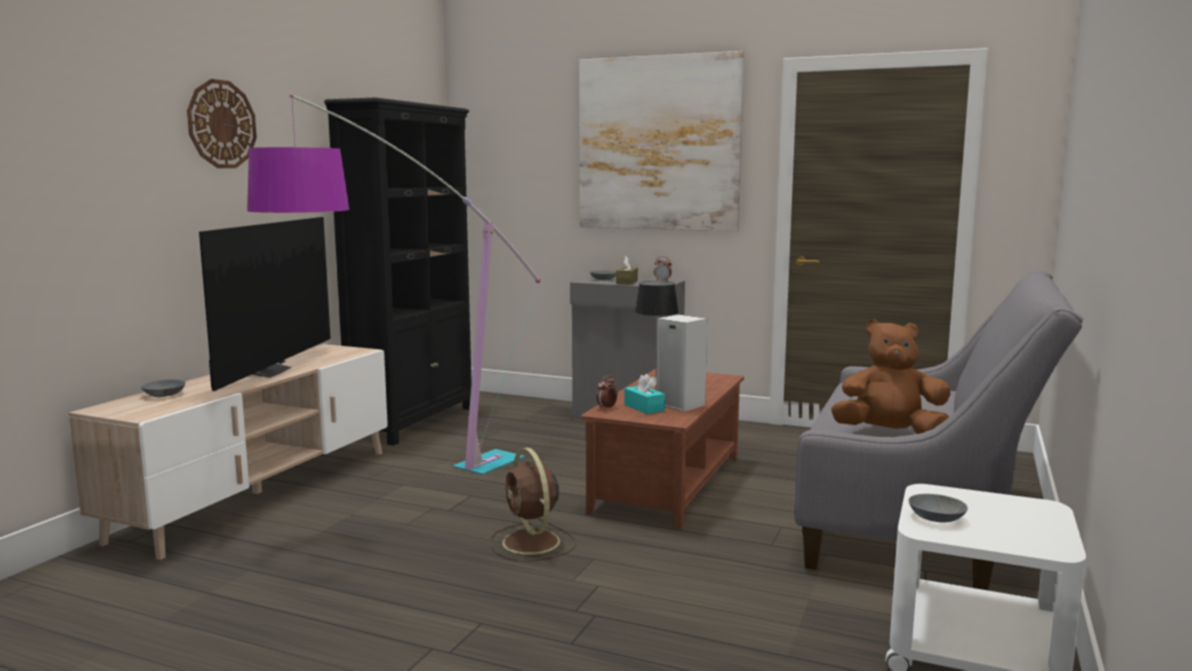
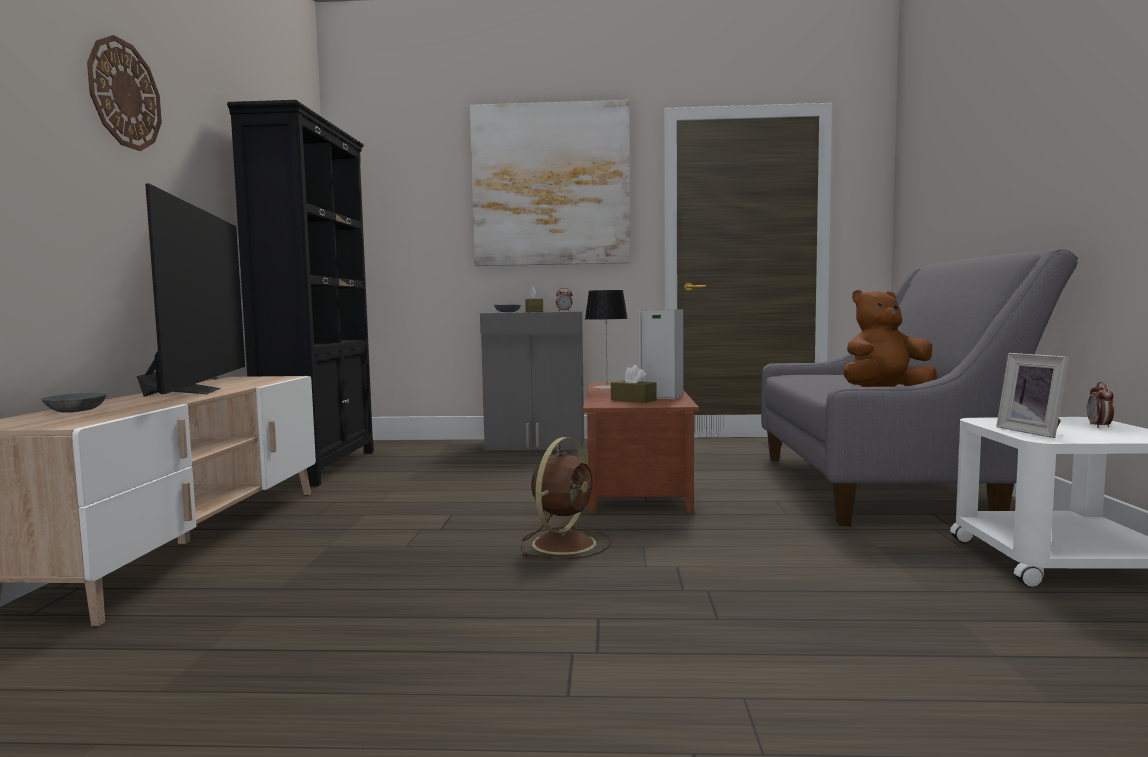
camera: 20 degrees left, 5 degrees down
floor lamp [247,94,541,475] -> none
brown fan [490,448,577,561] -> brown fan turned 105 degrees counterclockwise [521,437,612,559]
alarm clock [597,375,618,409] -> alarm clock moved to [1087,382,1114,428]
turquoise tissue box [625,374,665,414] -> brown tissue box [611,365,657,403]
grey bowl [908,494,968,523] -> picture frame [996,353,1069,438]

